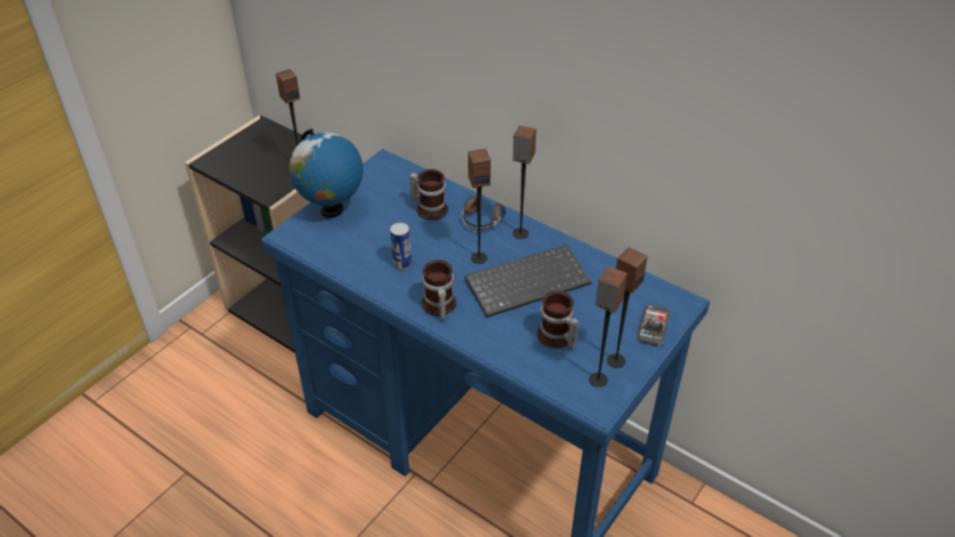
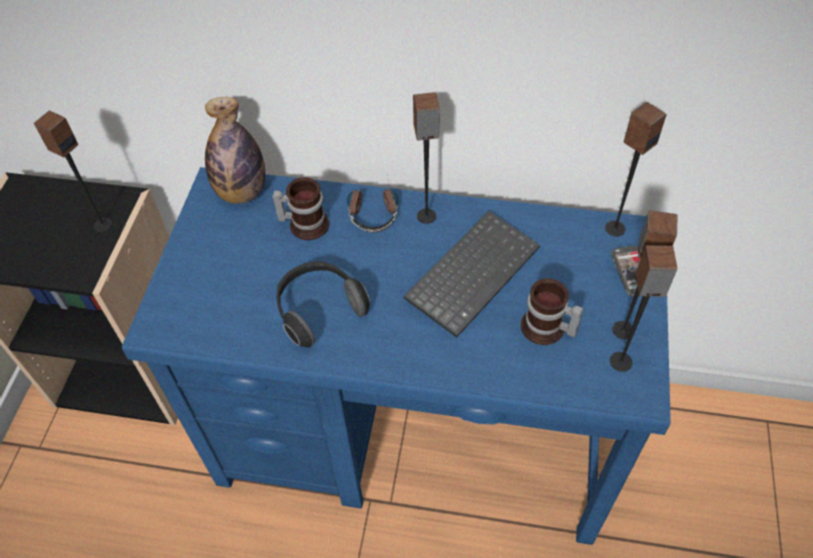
camera: 25 degrees left, 10 degrees up
globe [289,129,363,218] -> none
can [390,222,412,270] -> headphones [276,261,370,348]
mug [421,260,457,319] -> none
speaker [468,148,491,264] -> speaker moved to [605,102,667,236]
none -> bottle [205,97,265,204]

